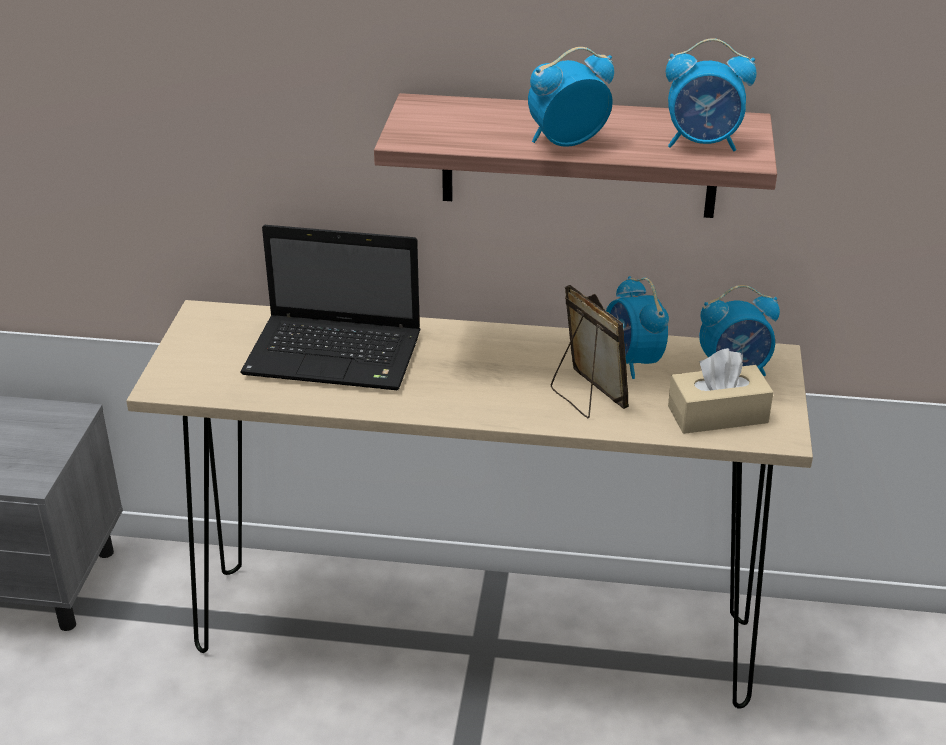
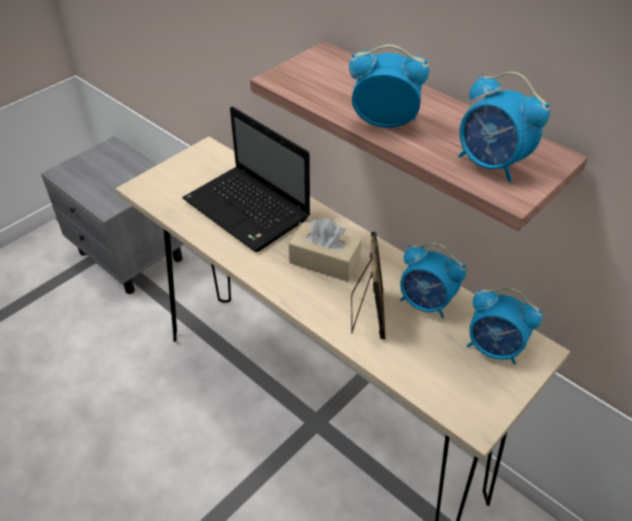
camera: 35 degrees right, 10 degrees up
alarm clock [606,276,669,379] -> alarm clock turned 75 degrees counterclockwise [400,243,466,318]
beige tissue box [668,348,774,434] -> beige tissue box moved to [289,219,362,282]

